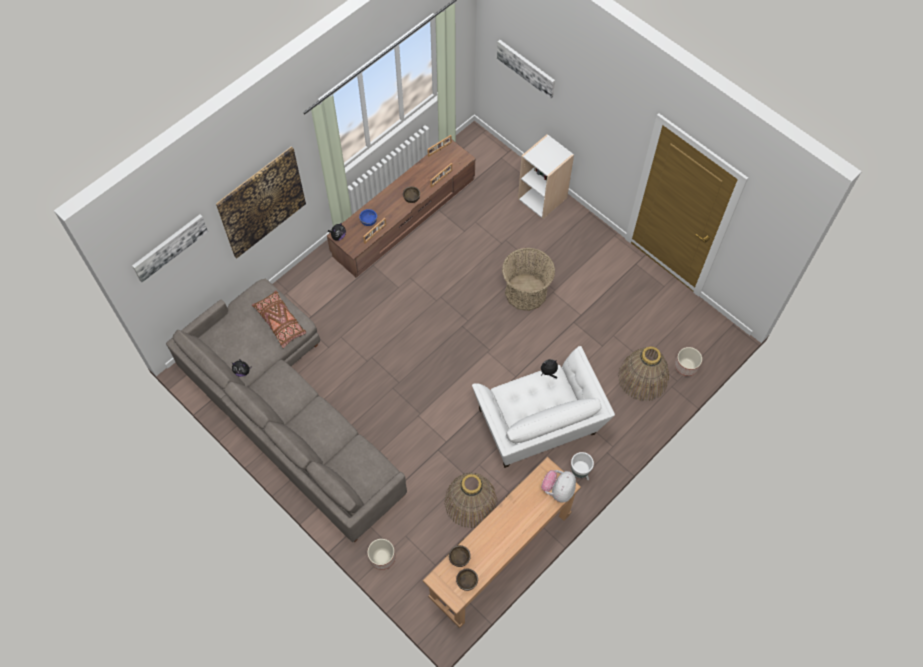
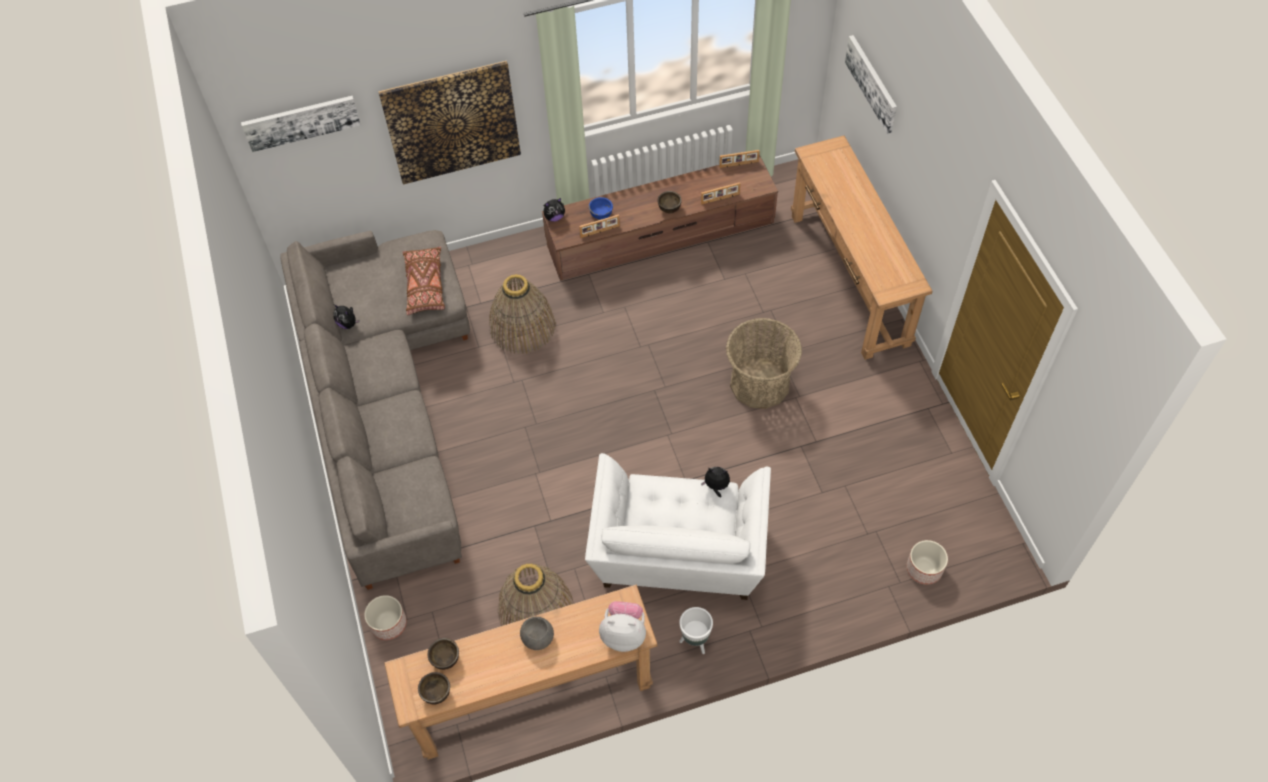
camera: 30 degrees right, 5 degrees down
bookcase [518,134,574,219] -> brown console table [791,136,932,360]
plush toy [541,470,576,503] -> plush toy turned 45 degrees clockwise [599,601,646,652]
basket [618,346,669,401] -> basket moved to [489,274,556,354]
none -> grey bowl [520,617,554,650]

